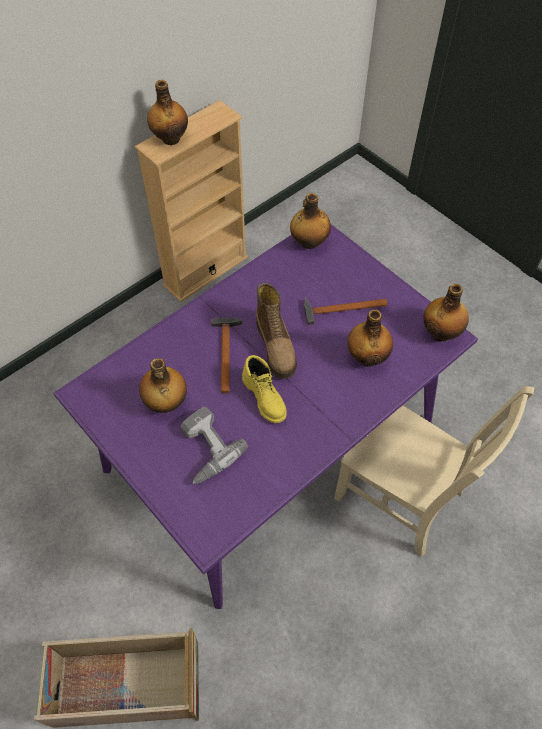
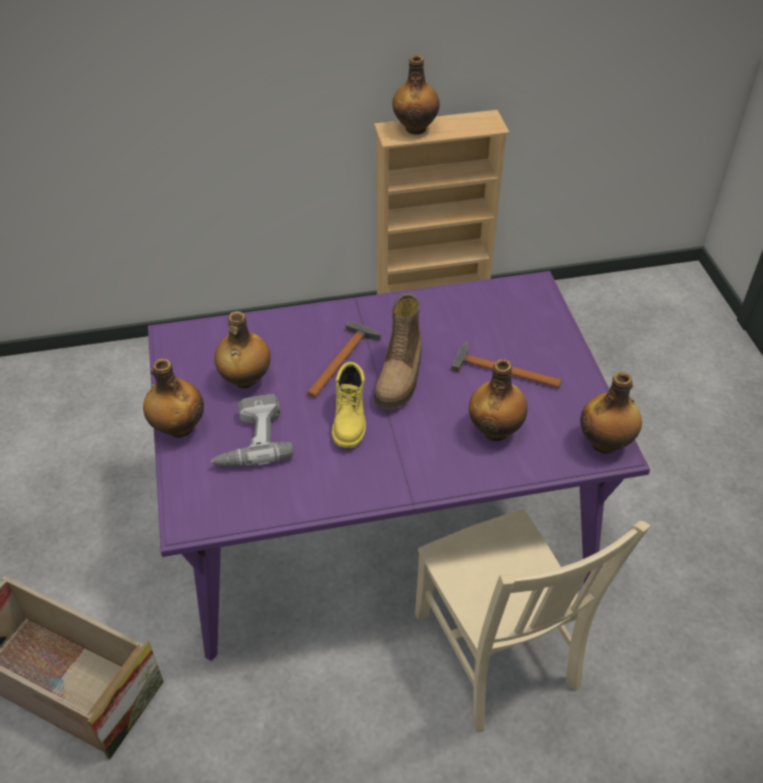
camera: 30 degrees right, 10 degrees down
bottle [290,193,331,249] -> bottle moved to [143,359,204,438]

